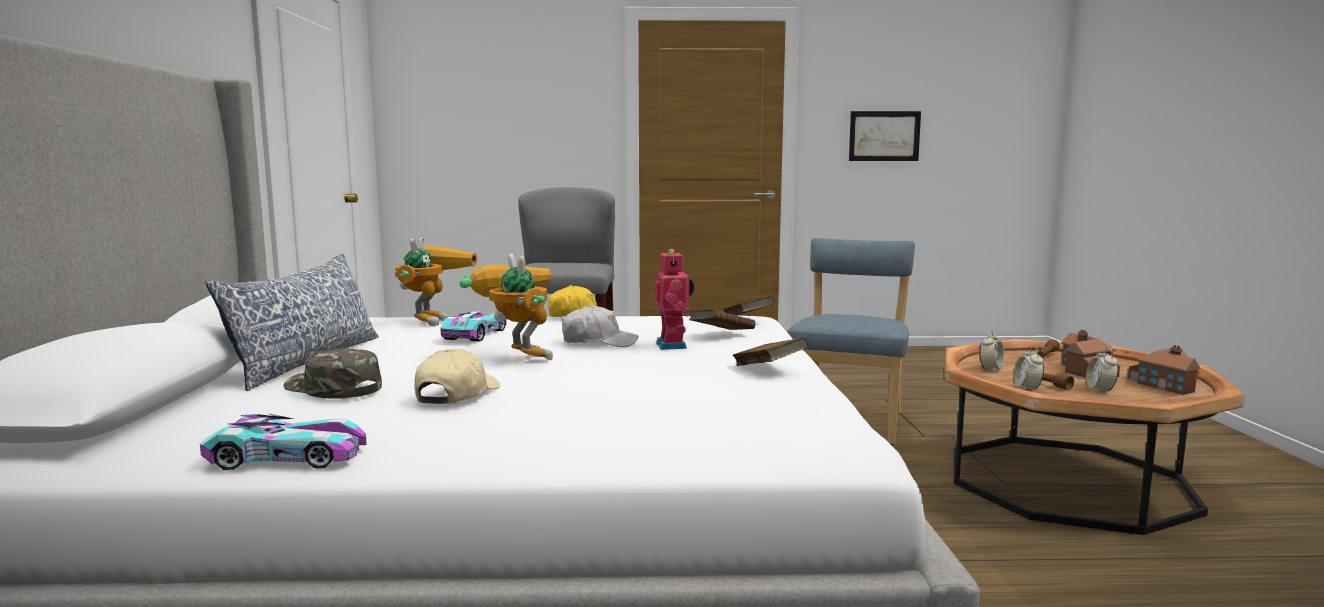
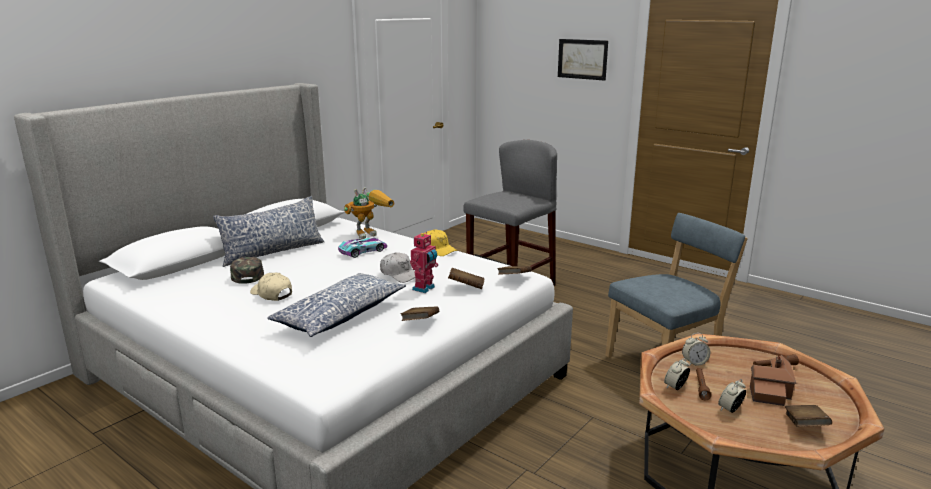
camera: 40 degrees right, 10 degrees up
toy car [200,414,367,470] -> none
beige cap [415,349,500,404] -> beige cap turned 105 degrees counterclockwise [250,273,292,301]
toy robot [459,254,553,360] -> none
picture [849,111,921,161] -> picture moved to [558,39,608,81]
toy house [1128,345,1201,395] -> brown book [785,405,832,427]
none -> pillow [267,273,406,337]

